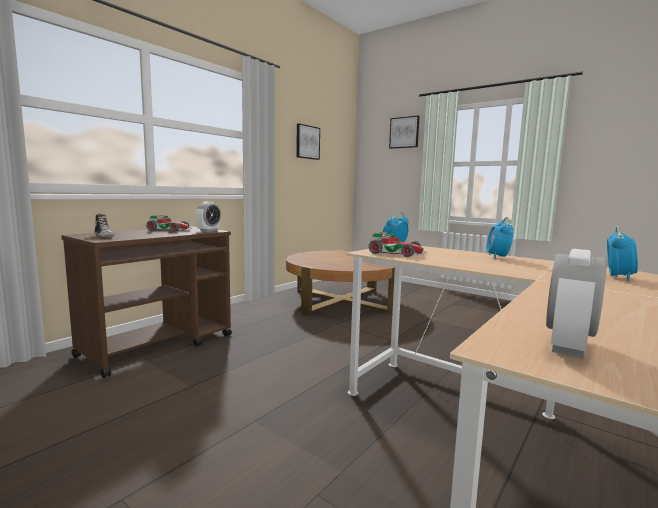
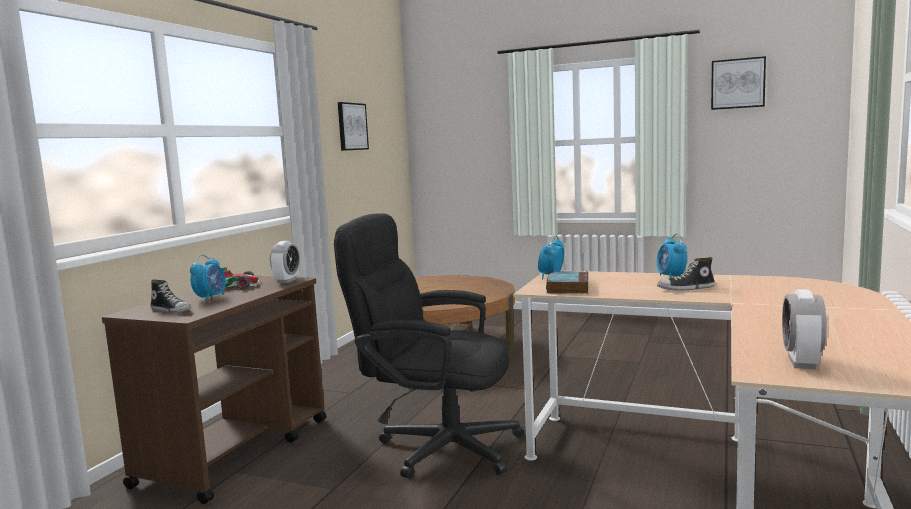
camera: 15 degrees left, 0 degrees up
toy car [368,232,426,257] -> book [546,271,588,293]
picture [389,116,420,149] -> picture moved to [711,56,766,110]
alarm clock [607,226,638,281] -> alarm clock moved to [190,255,226,301]
none -> black office chair [334,213,524,479]
none -> shoe [657,257,715,291]

